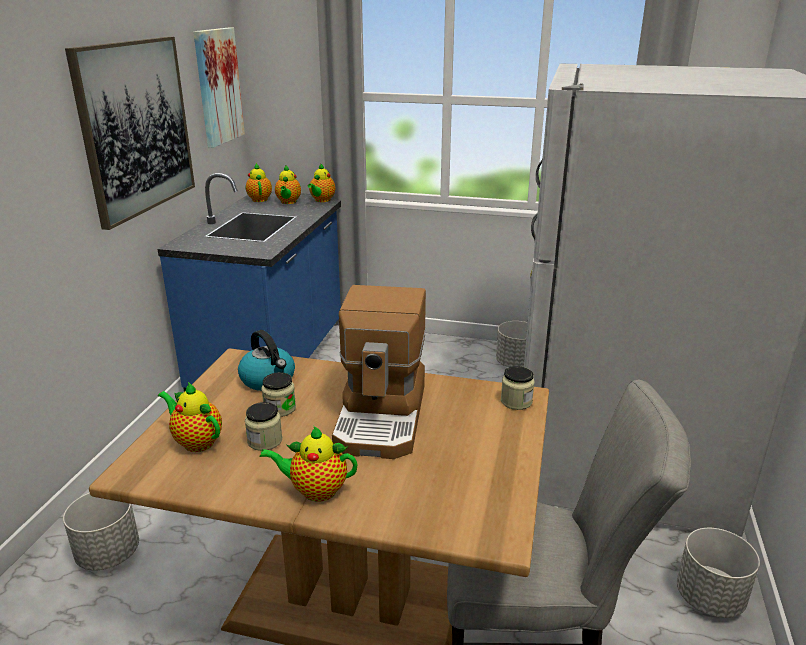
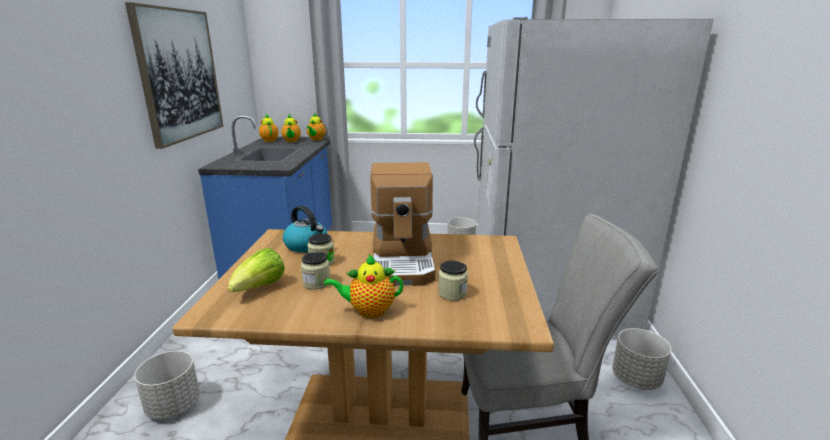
camera: 10 degrees left, 5 degrees down
teapot [158,382,222,452] -> lettuce [228,248,285,292]
picture [193,27,245,148] -> none
jar [501,366,535,410] -> jar moved to [438,261,468,300]

